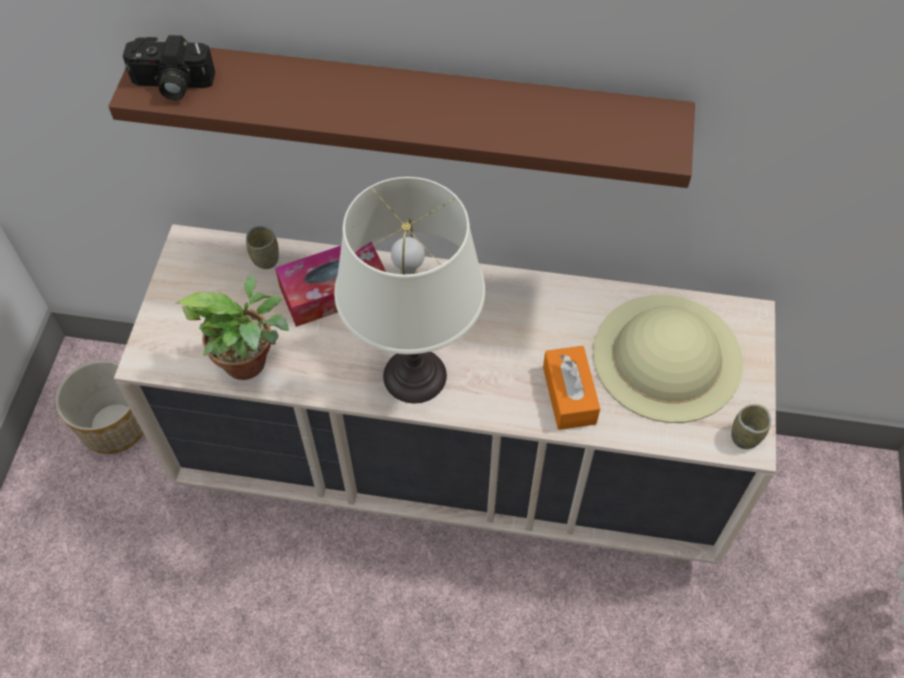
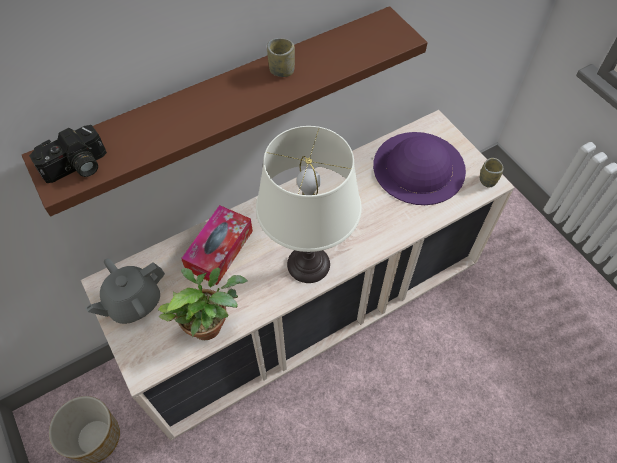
camera: 40 degrees left, 0 degrees up
cup [246,226,279,269] -> cup moved to [267,38,295,77]
orange tissue box [543,346,600,430] -> none
beige hat [593,295,743,423] -> purple hat [373,132,466,205]
none -> grey teapot [85,258,165,324]

